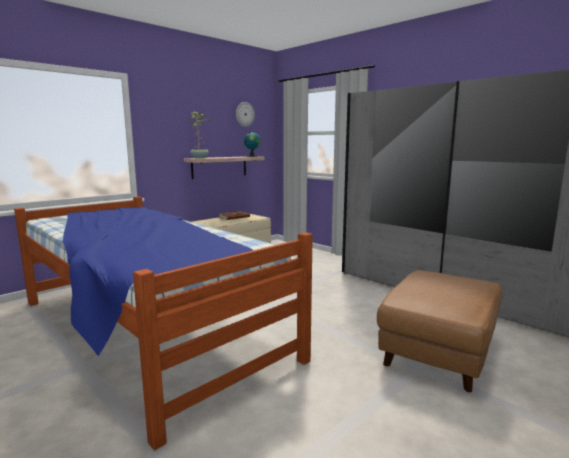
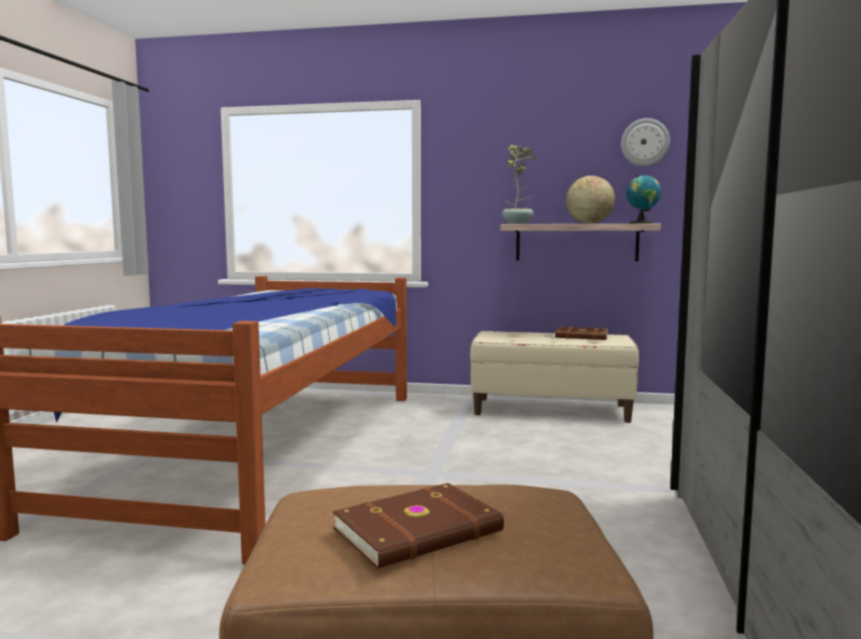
camera: 55 degrees right, 5 degrees down
none -> brown book [333,483,504,569]
none -> globe [566,176,615,224]

